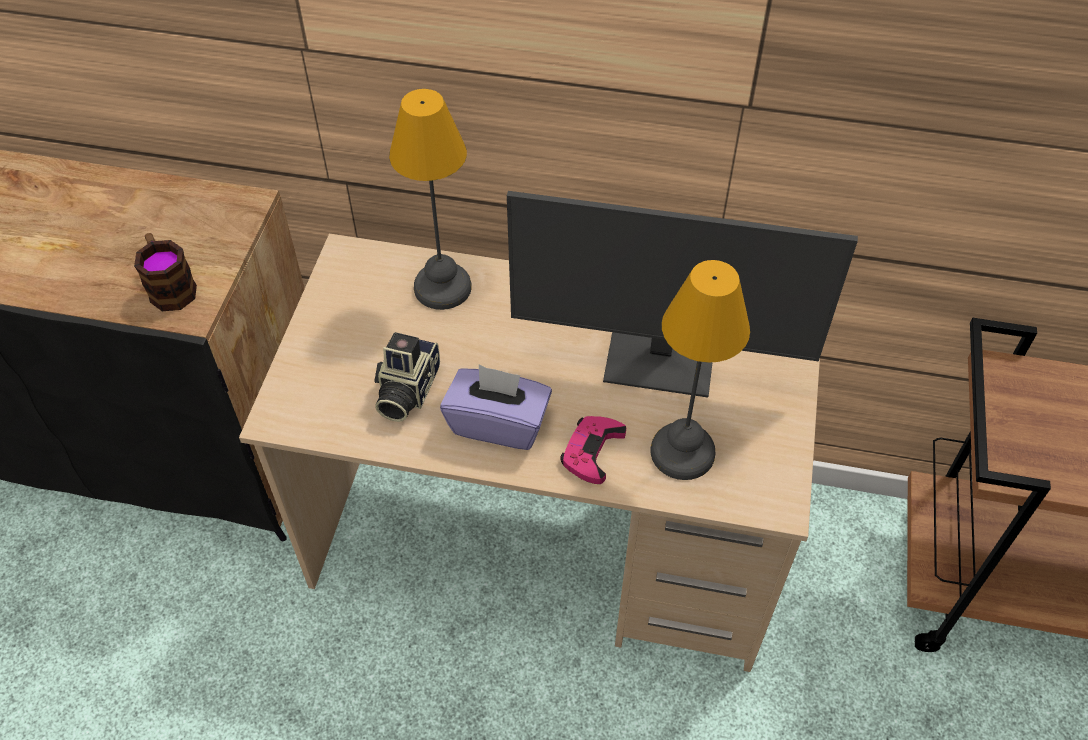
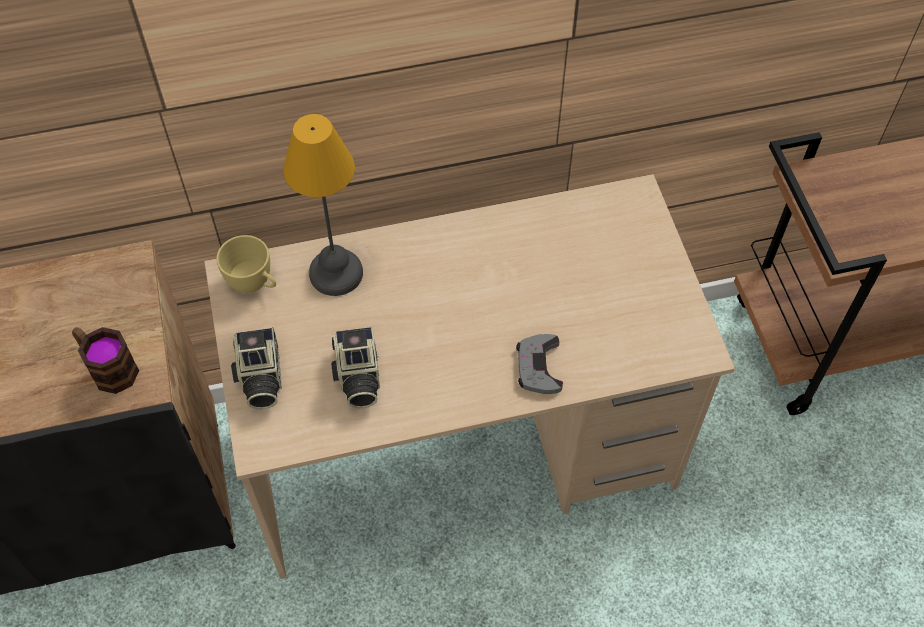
camera: 25 degrees left, 5 degrees up
purple tissue box [440,364,552,450] -> none
monitor [507,191,858,397] -> none
pink game controller [560,416,626,484] -> grey game controller [516,334,563,394]
table lamp [650,260,750,480] -> none
none -> yellow cup [216,235,276,293]
none -> camera [231,327,282,409]

